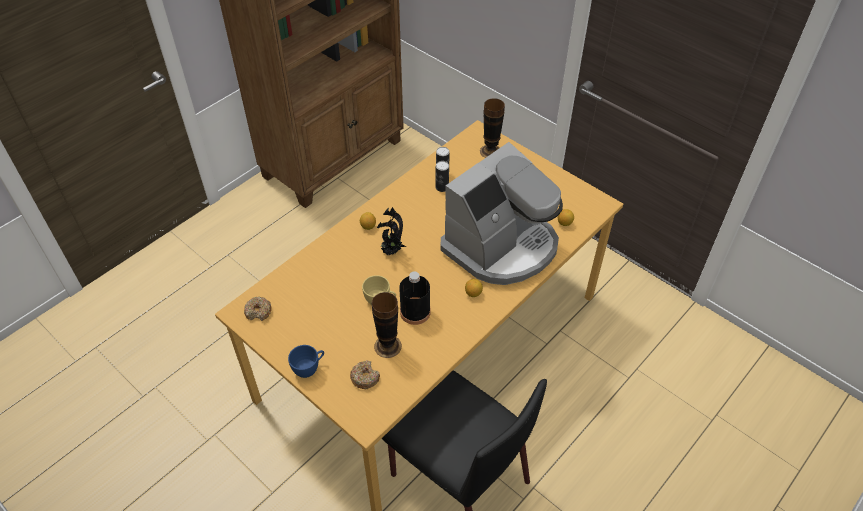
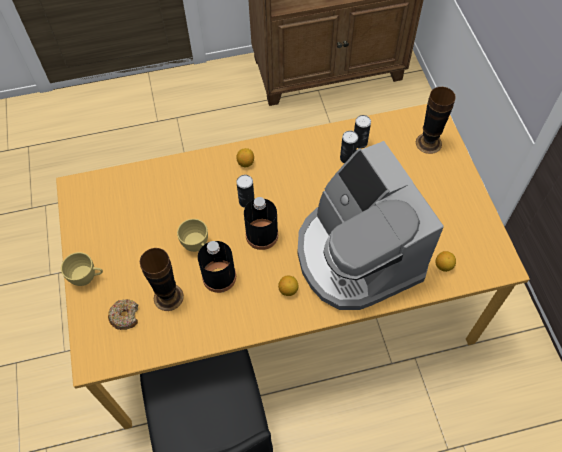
camera: 35 degrees right, 10 degrees up
donut [244,296,272,321] -> none
blue cup [288,345,324,378] -> yellow cup [61,252,103,286]
potted plant [377,207,406,256] -> can [236,175,254,208]
coffee machine [441,142,563,285] -> coffee machine turned 75 degrees clockwise [298,141,444,310]
none -> black bottle [244,197,278,250]

